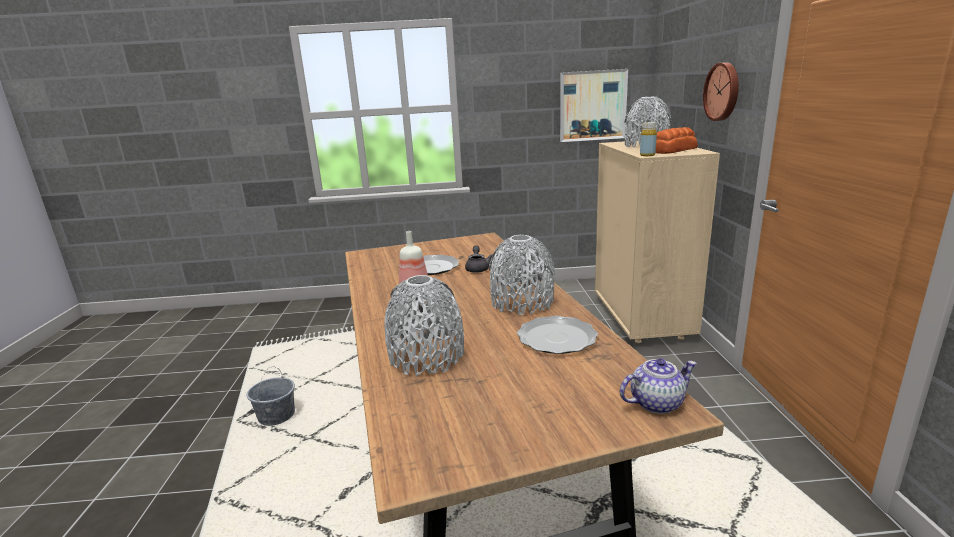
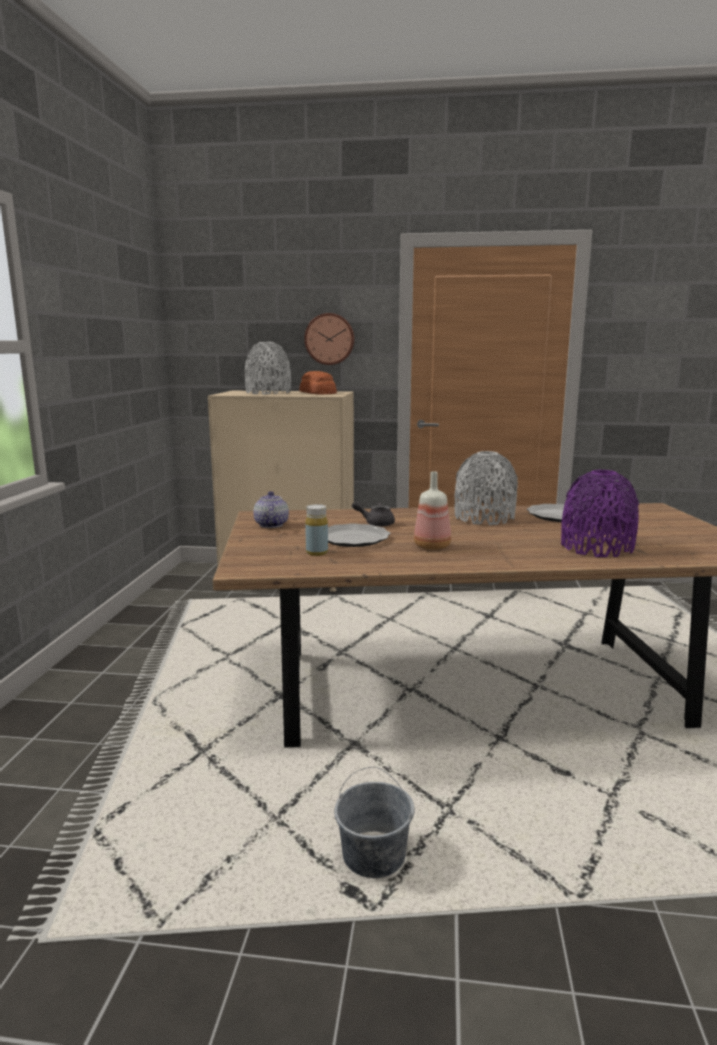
camera: 80 degrees left, 5 degrees down
grey vase [385,275,464,376] -> purple vase [561,470,639,557]
picture [560,69,628,142] -> none
teapot [620,358,697,414] -> teapot moved to [253,491,289,528]
yellow bottle [640,122,657,156] -> yellow bottle moved to [305,504,328,556]

